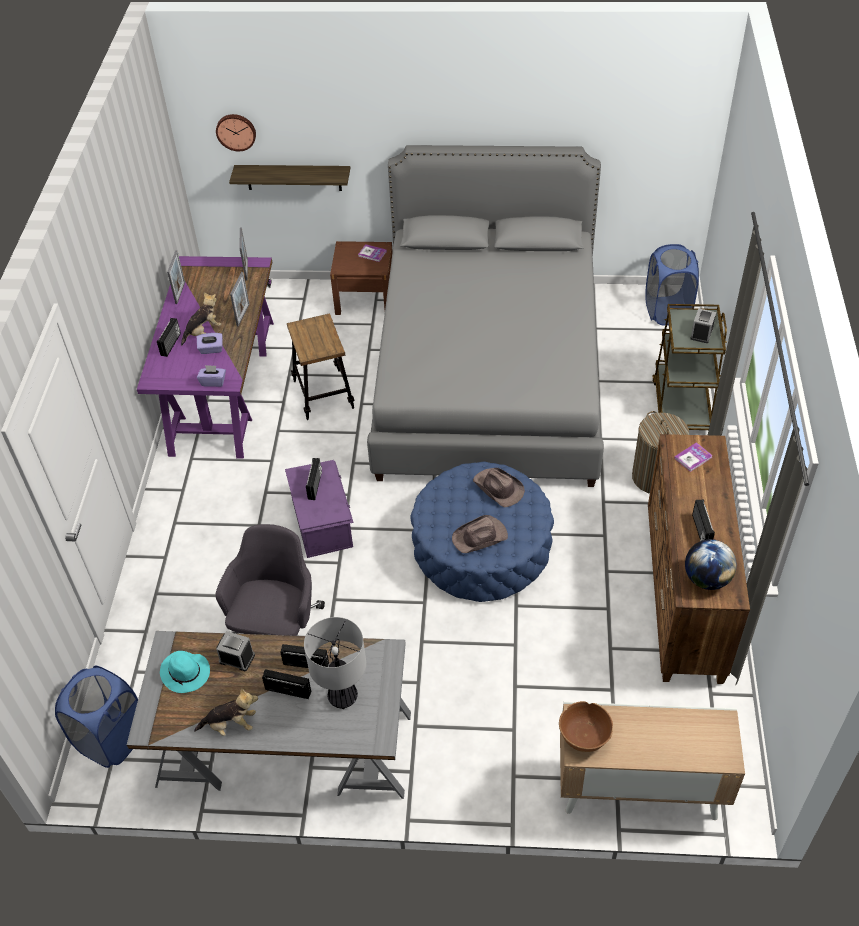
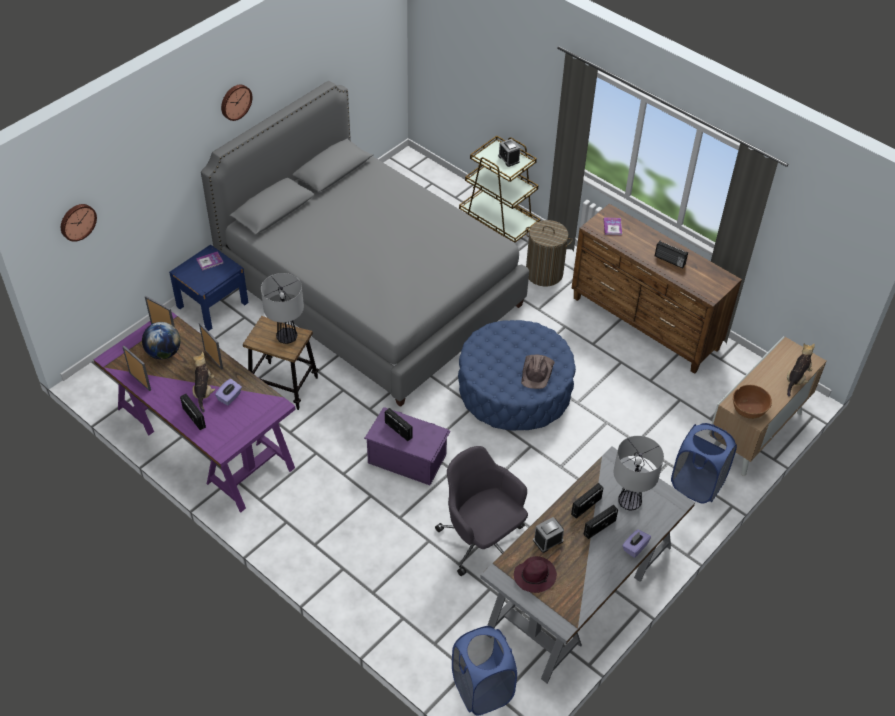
camera: 55 degrees left, 0 degrees up
turquoise hat [160,651,210,693] -> purple hat [514,556,557,593]
plush toy [194,687,258,736] -> plush toy moved to [787,344,815,397]
purple tissue box [197,365,226,387] -> purple tissue box moved to [622,529,651,558]
shelf [229,165,350,191] -> none
brown nightstand [330,241,393,315] -> blue nightstand [169,245,249,331]
brown hat [473,468,525,507] -> none
blue laundry basket [646,244,699,326] -> blue laundry basket moved to [671,423,737,503]
globe [685,539,737,590] -> globe moved to [142,322,180,359]
none -> wall clock [221,85,253,121]
none -> table lamp [261,273,304,344]

